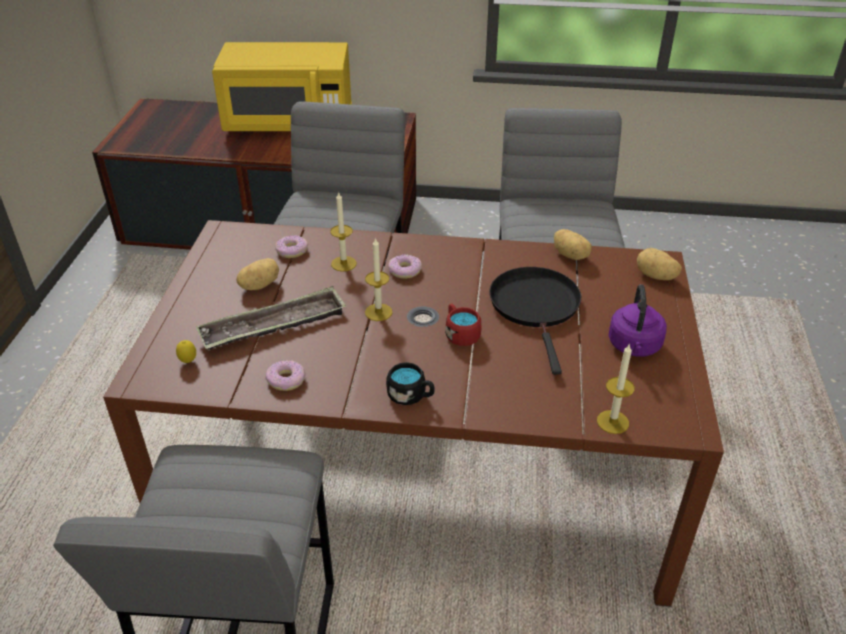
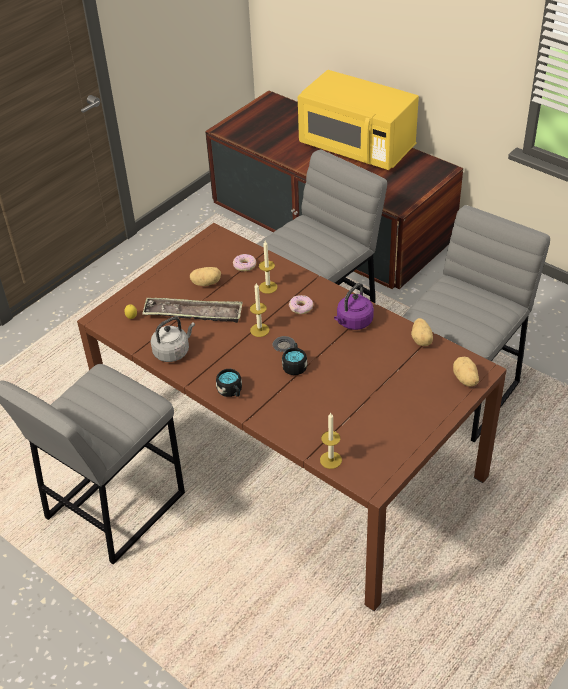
camera: 35 degrees right, 5 degrees up
donut [266,360,306,391] -> grey kettle [151,317,195,362]
red mug [445,303,482,346] -> black mug [282,343,307,375]
black frying pan [489,267,581,375] -> none
purple kettle [609,284,667,357] -> purple kettle moved to [334,283,374,330]

